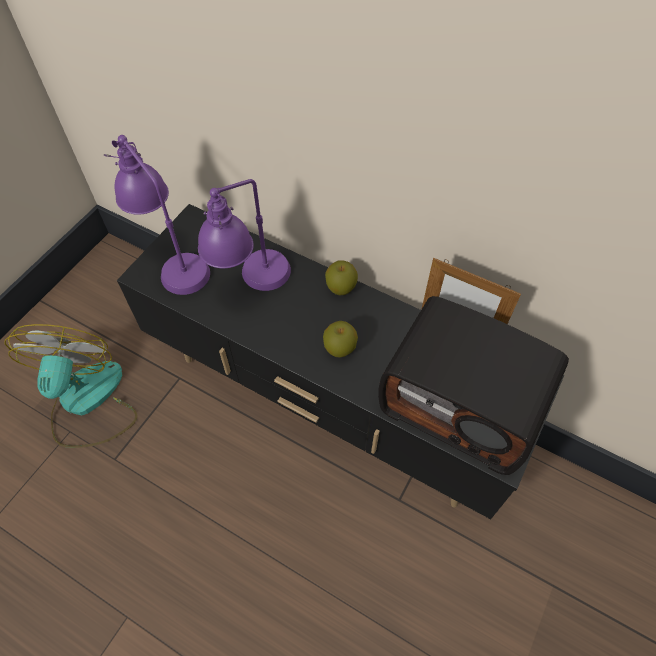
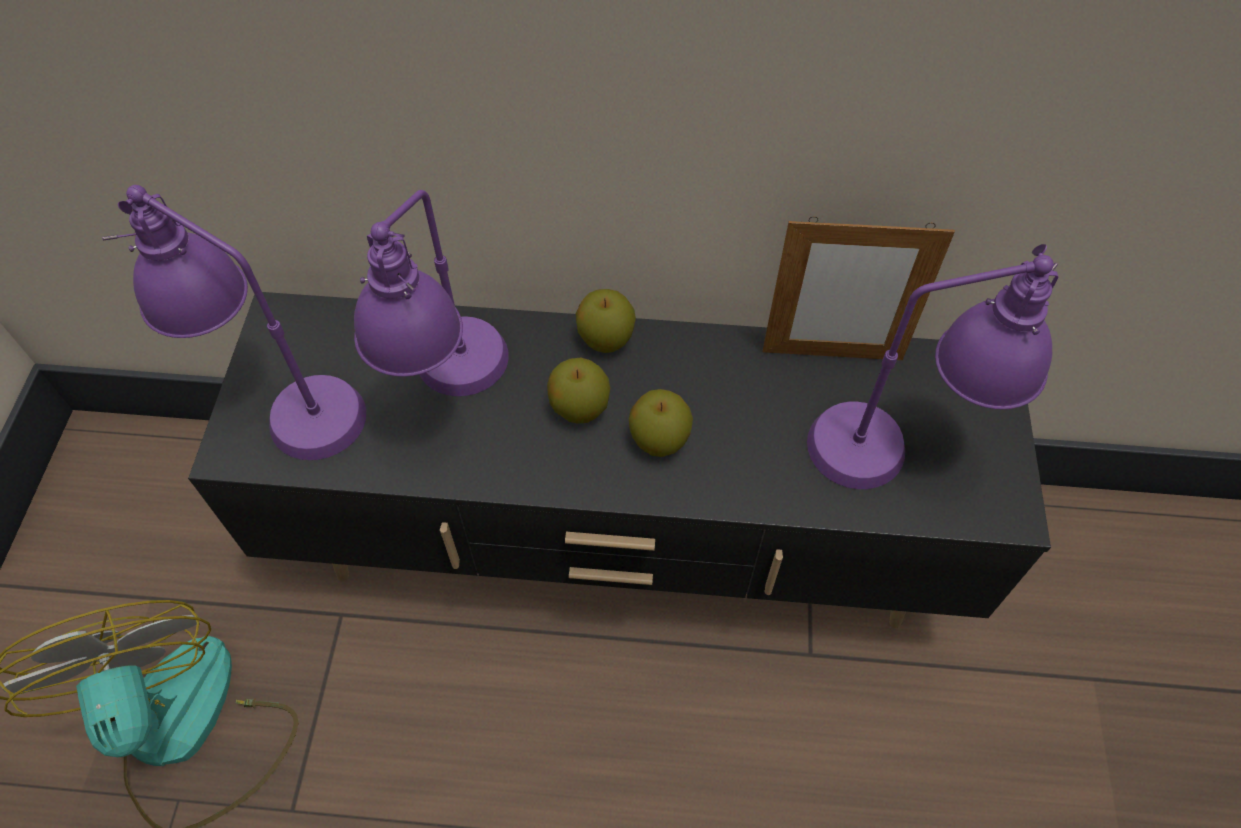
camera: 25 degrees left, 0 degrees up
radio [378,296,569,475] -> purple table lamp [807,244,1058,489]
none -> apple [547,358,610,424]

